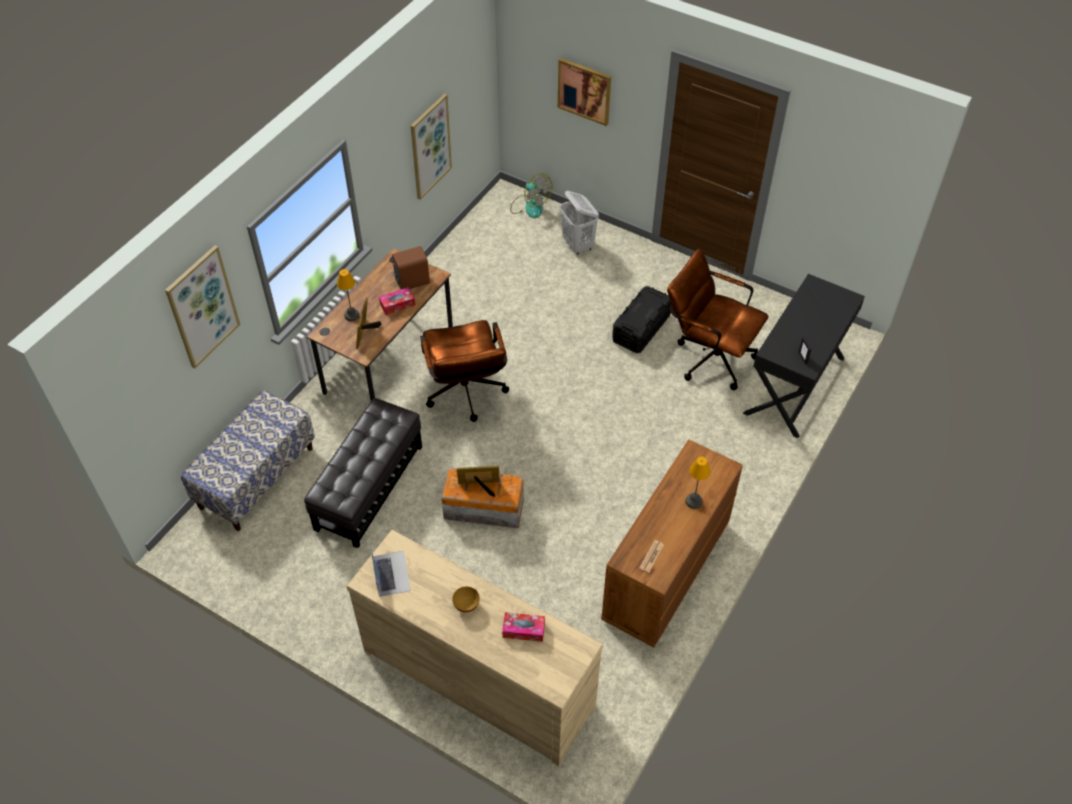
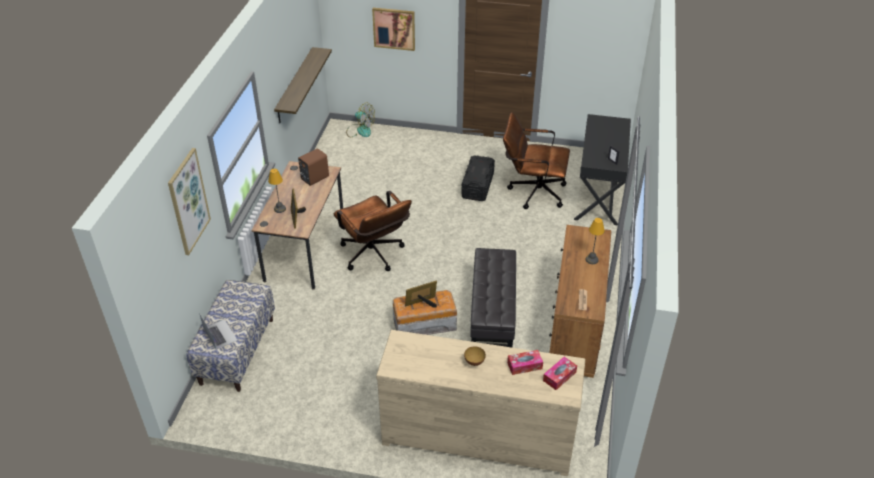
camera: 20 degrees left, 10 degrees down
black ottoman [304,398,422,548] -> black ottoman moved to [470,248,516,347]
laptop [369,541,411,597] -> laptop moved to [200,315,237,350]
tissue box [379,287,415,315] -> tissue box moved to [543,357,577,390]
picture [411,94,452,200] -> shelf [274,47,332,123]
white laundry basket [560,191,599,255] -> none

